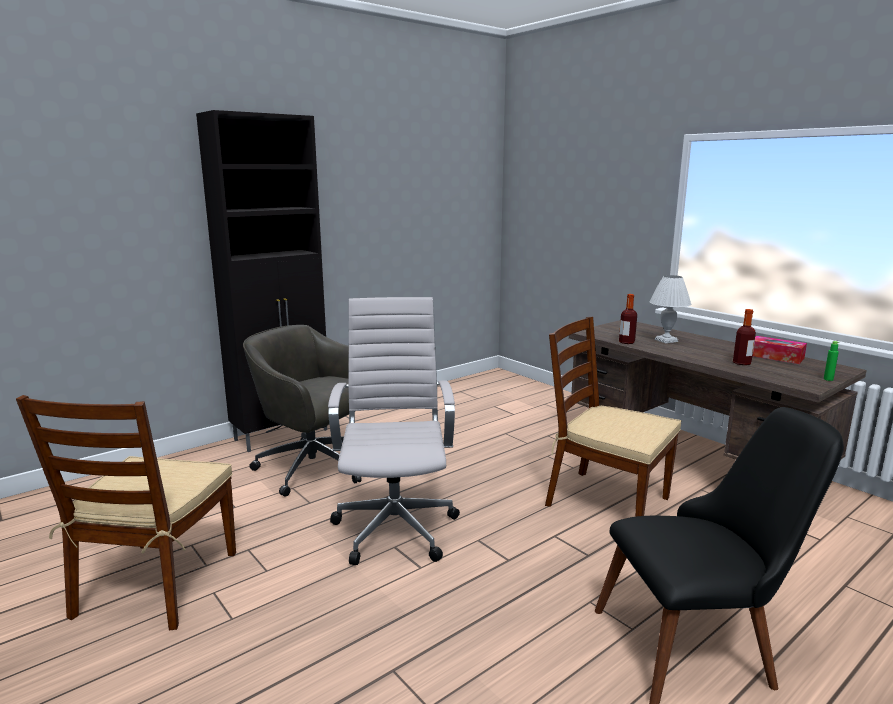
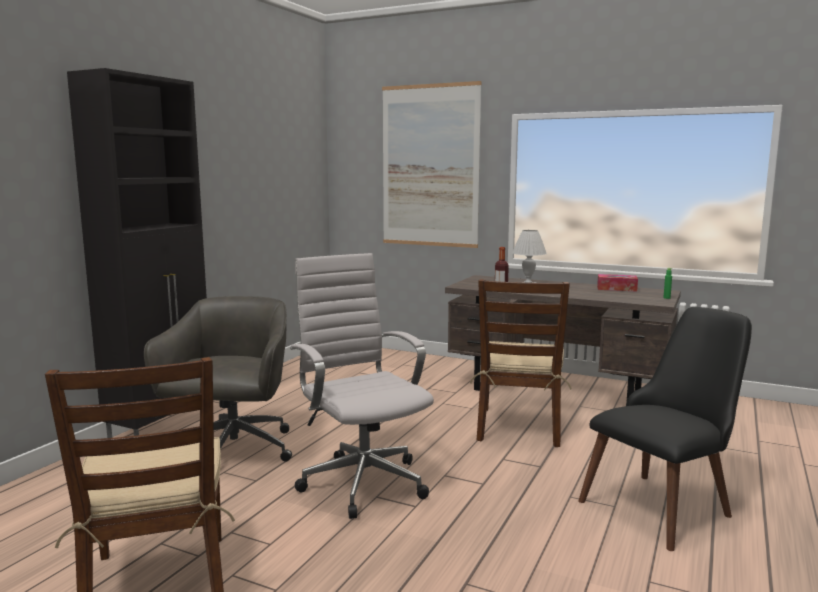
camera: 25 degrees left, 5 degrees down
grey office chair [243,325,362,497] -> grey office chair turned 90 degrees clockwise [144,296,292,462]
brown chair [545,317,682,517] -> brown chair turned 90 degrees counterclockwise [470,279,572,447]
bottle [733,309,756,365] -> none
none -> picture [382,81,481,248]

